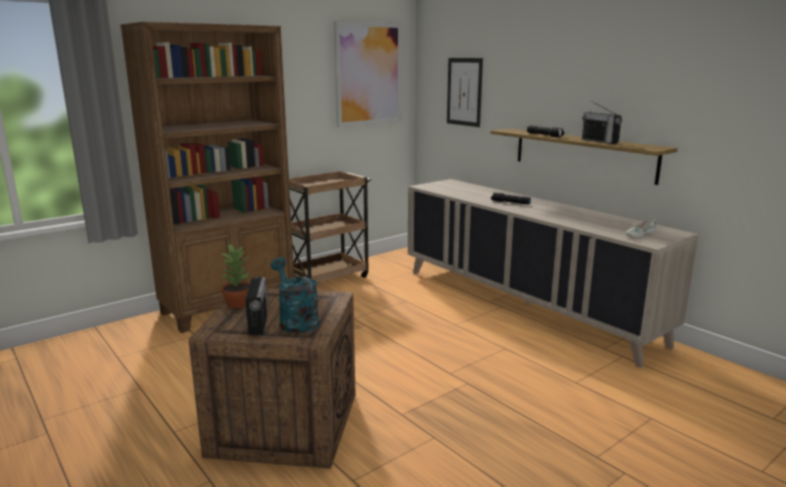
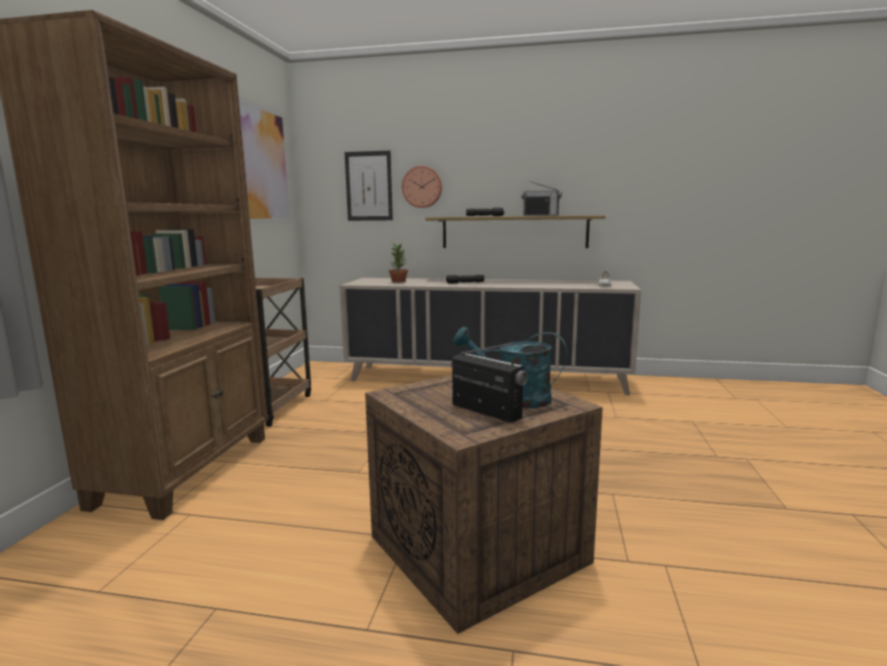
camera: 40 degrees left, 5 degrees down
potted plant [220,244,250,308] -> potted plant moved to [389,243,408,283]
none -> wall clock [402,166,442,208]

